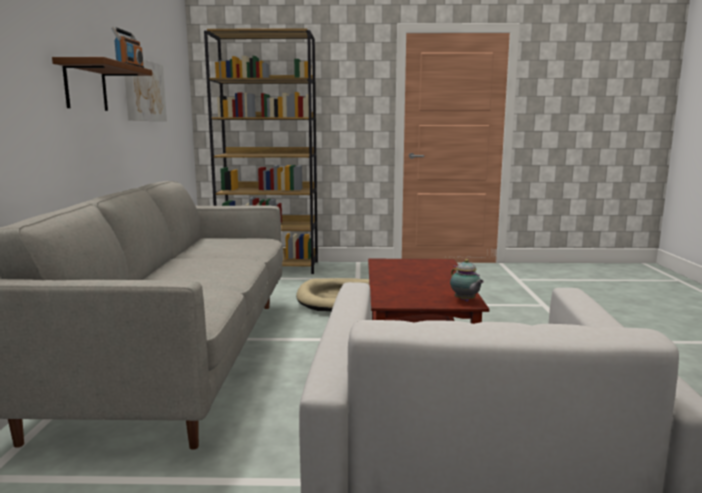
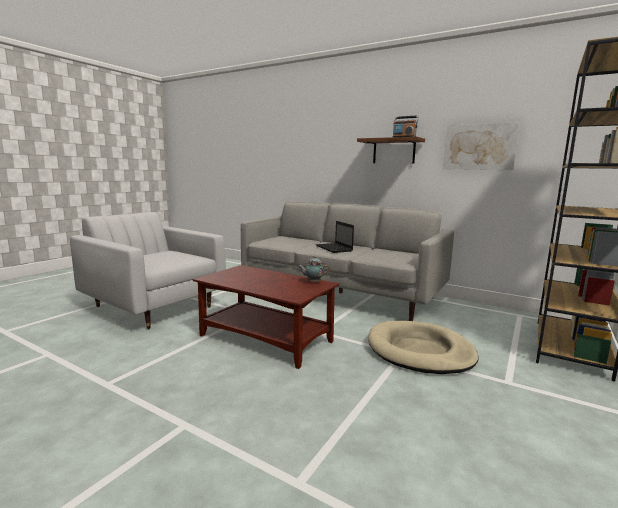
camera: 120 degrees right, 0 degrees up
teapot [450,259,484,302] -> teapot moved to [298,256,330,283]
none -> laptop [316,221,354,253]

